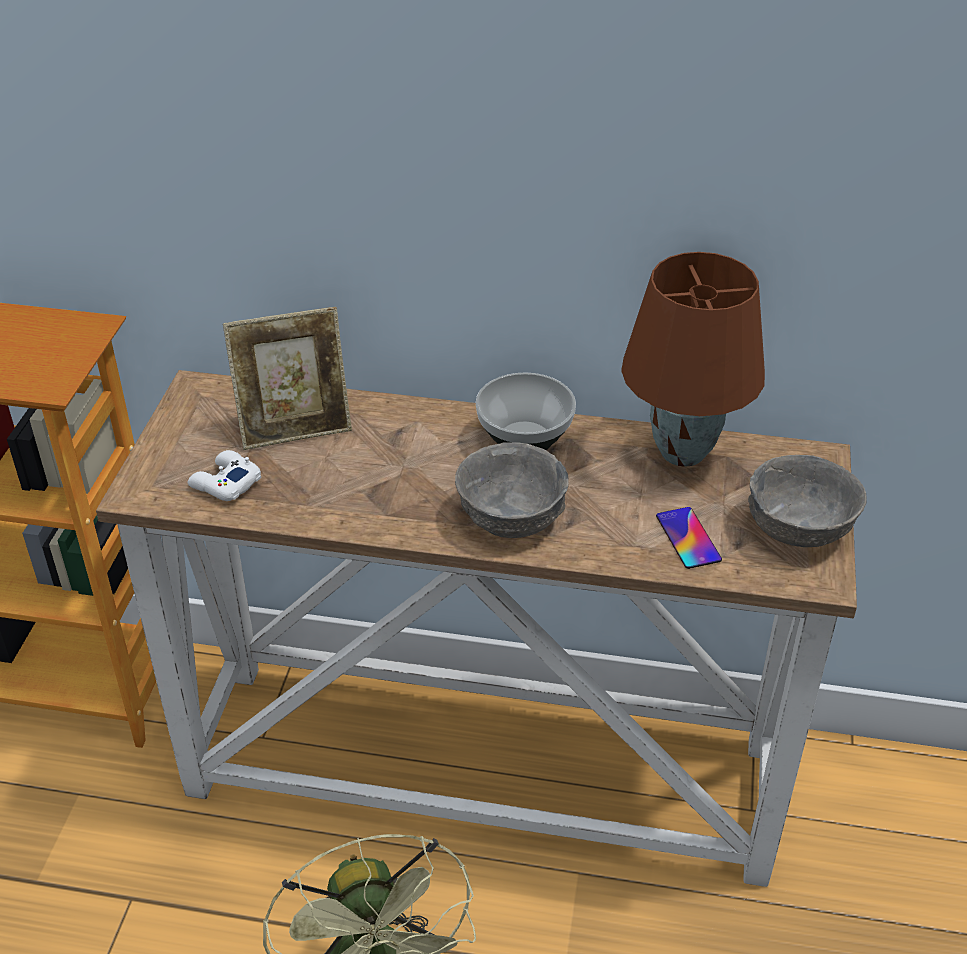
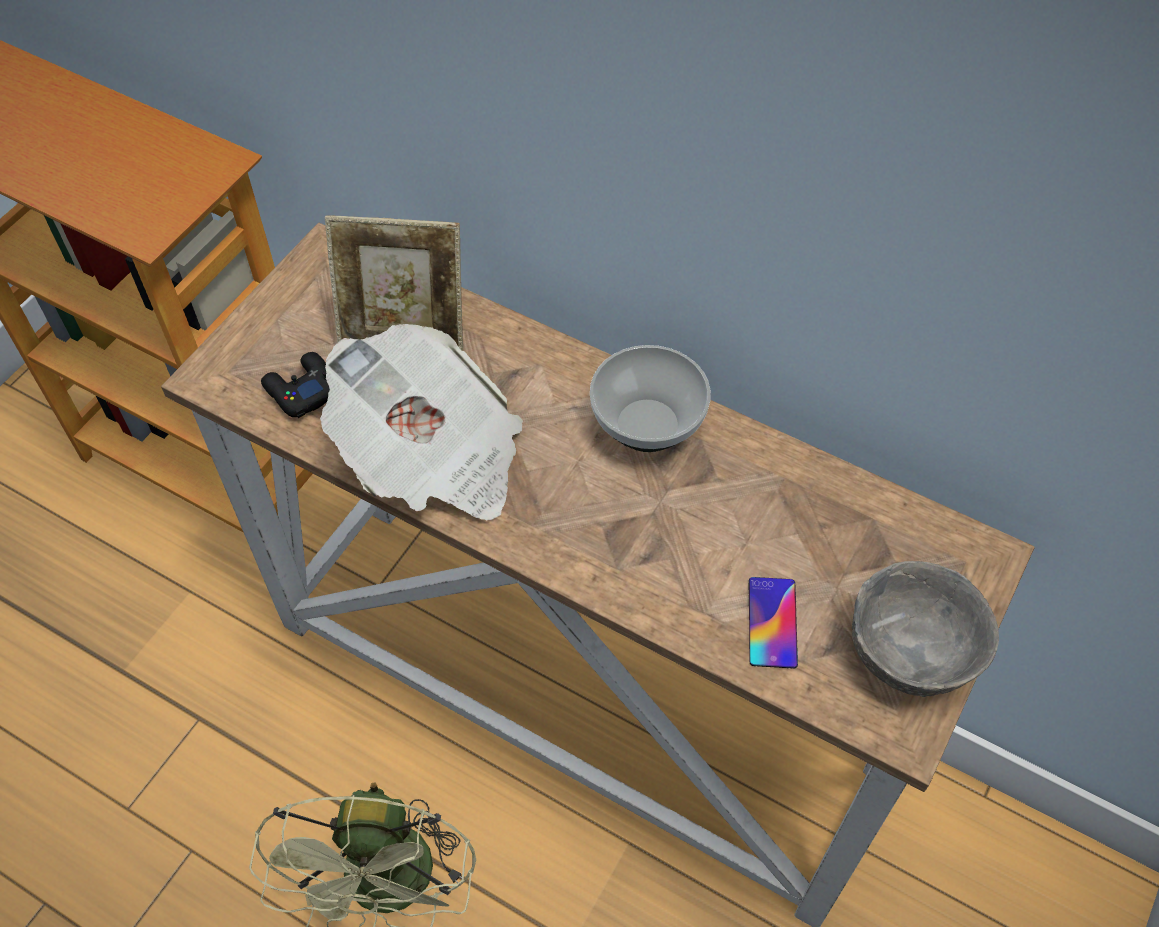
camera: 20 degrees right, 15 degrees up
white game controller [187,450,261,501] -> black game controller [261,352,330,418]
grey bowl [455,442,569,538] -> none
brown table lamp [621,252,765,467] -> none
none -> newspaper [320,324,523,521]

